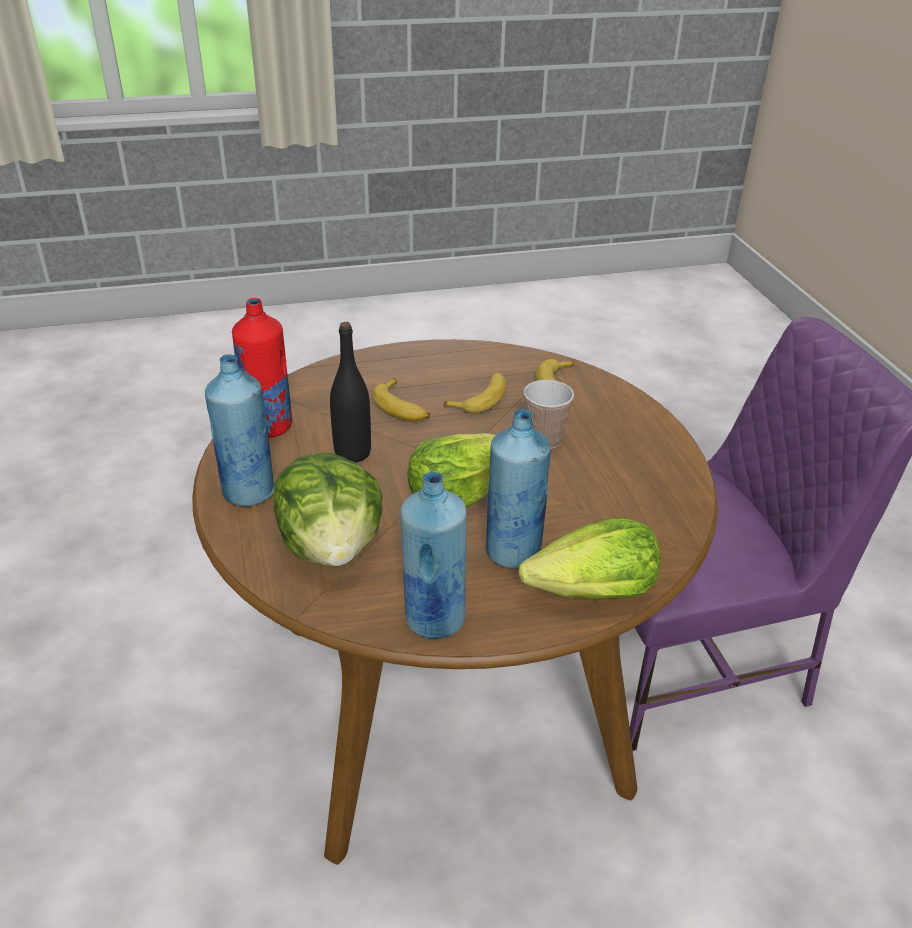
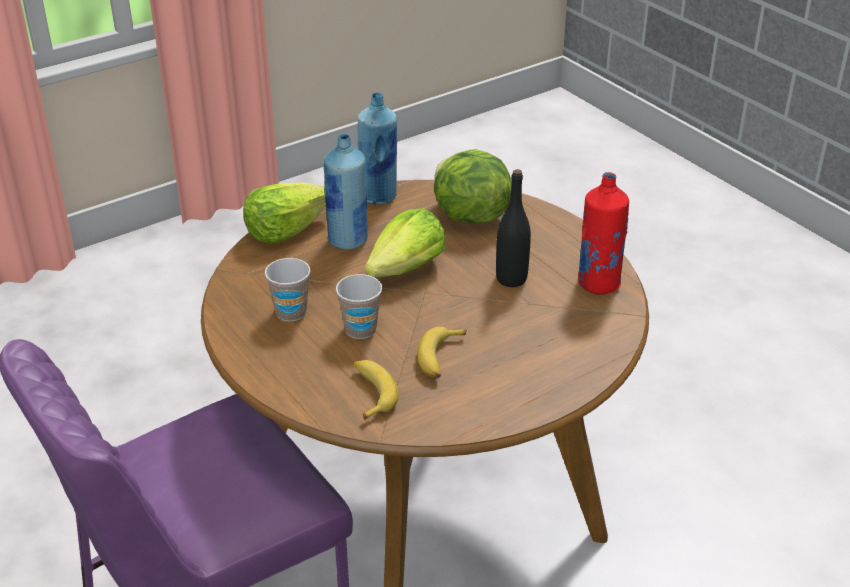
camera: 160 degrees right, 0 degrees up
blue bottle [205,355,275,507] -> none
banana [372,378,430,422] -> none
none -> cup [265,258,310,322]

